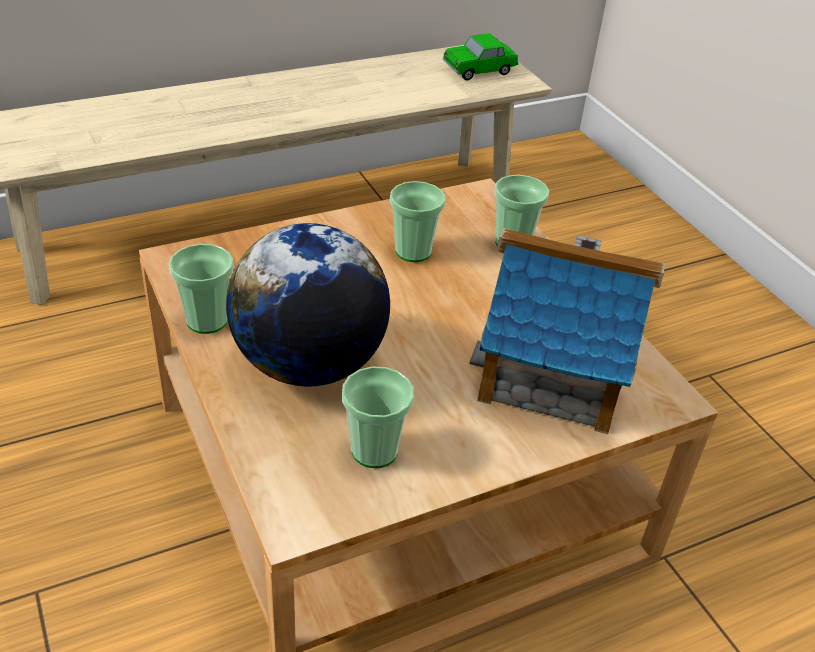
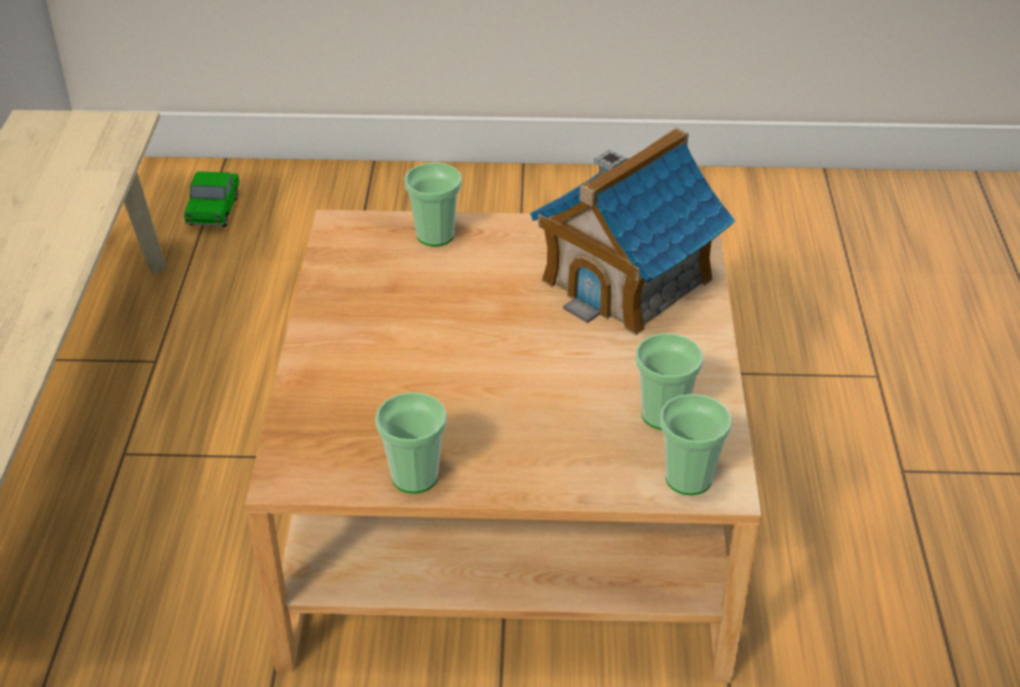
camera: 60 degrees left, 0 degrees up
globe [226,223,390,387] -> none
cup [390,181,446,262] -> cup moved to [660,394,731,495]
toy car [443,33,519,80] -> toy car moved to [184,171,240,227]

